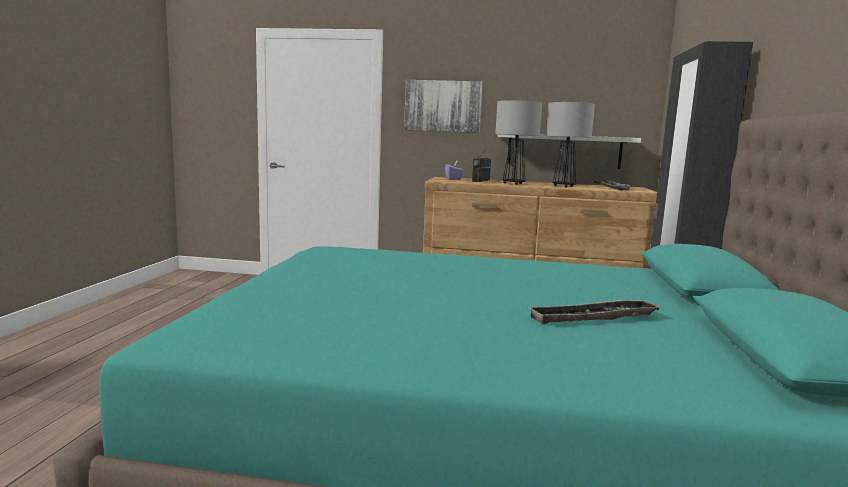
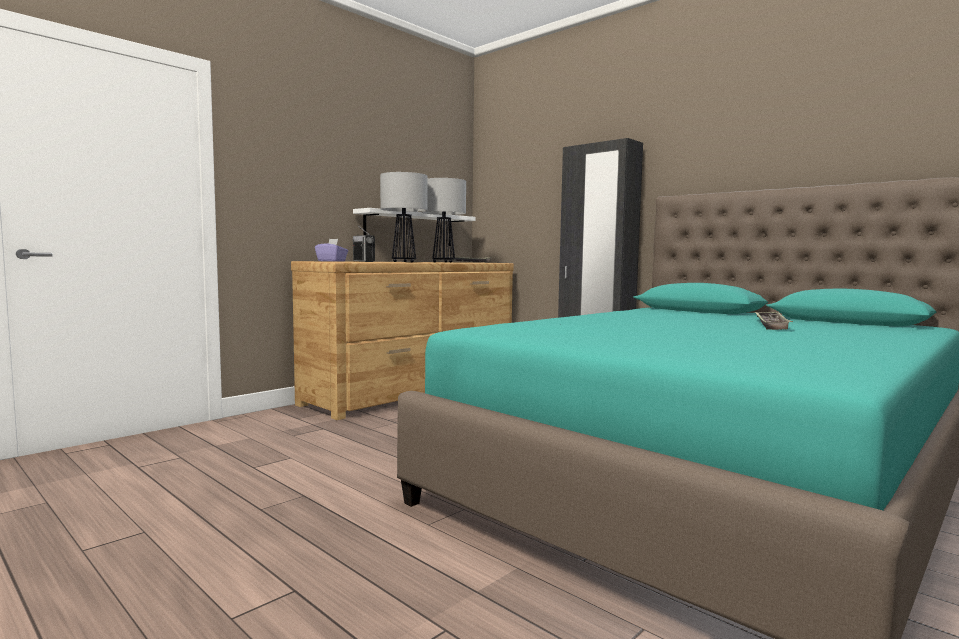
camera: 55 degrees left, 5 degrees down
picture [404,80,483,133] -> none

